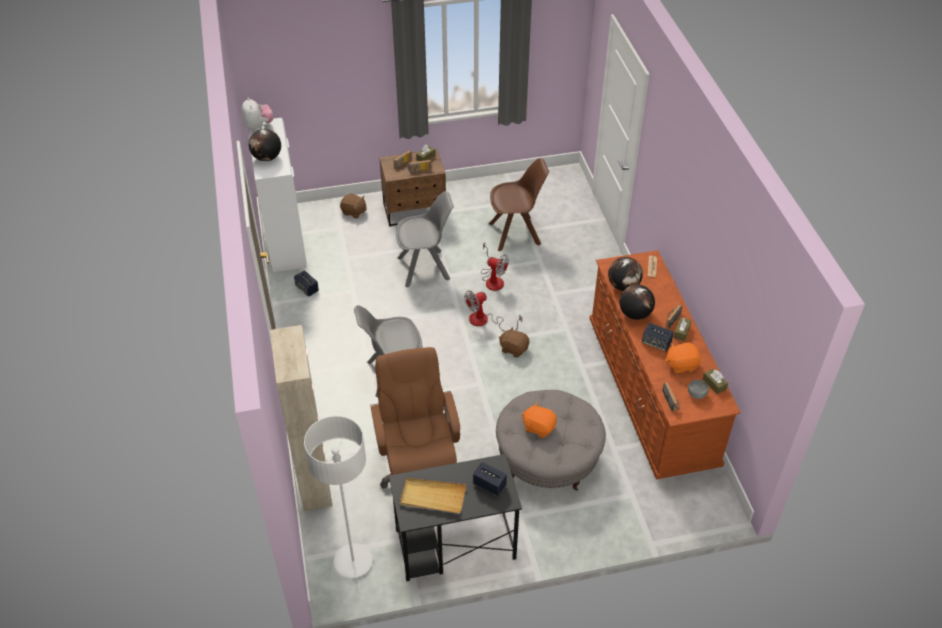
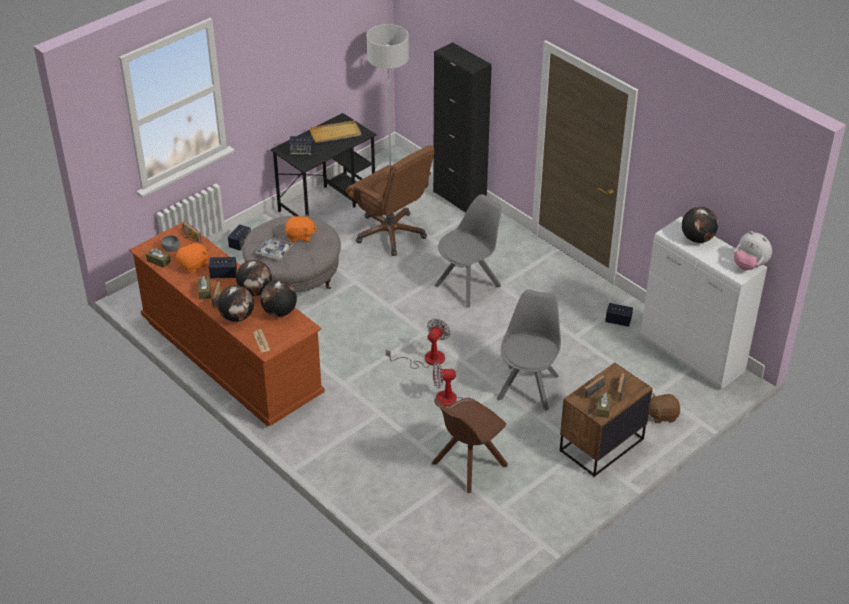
camera: 150 degrees right, 5 degrees down
beige cabinet [270,325,333,511] -> black cabinet [433,42,492,212]
grey chair [396,191,454,287] -> grey chair turned 150 degrees clockwise [497,289,561,411]
brown plush toy [499,327,529,358] -> none
none -> globe [217,285,254,322]
none -> speaker [228,224,251,250]
none -> tray [255,237,293,260]

